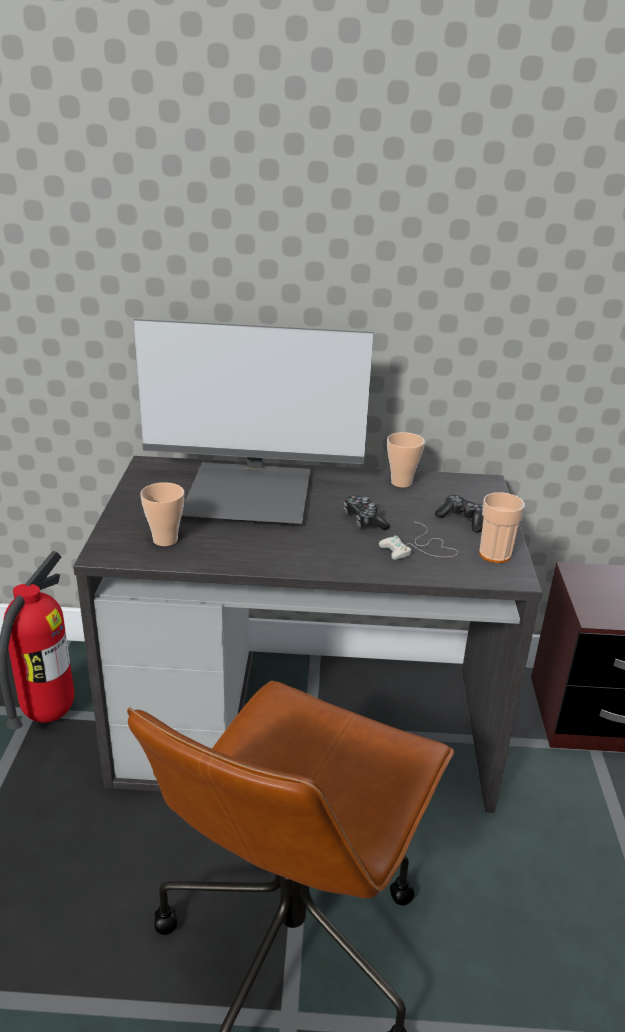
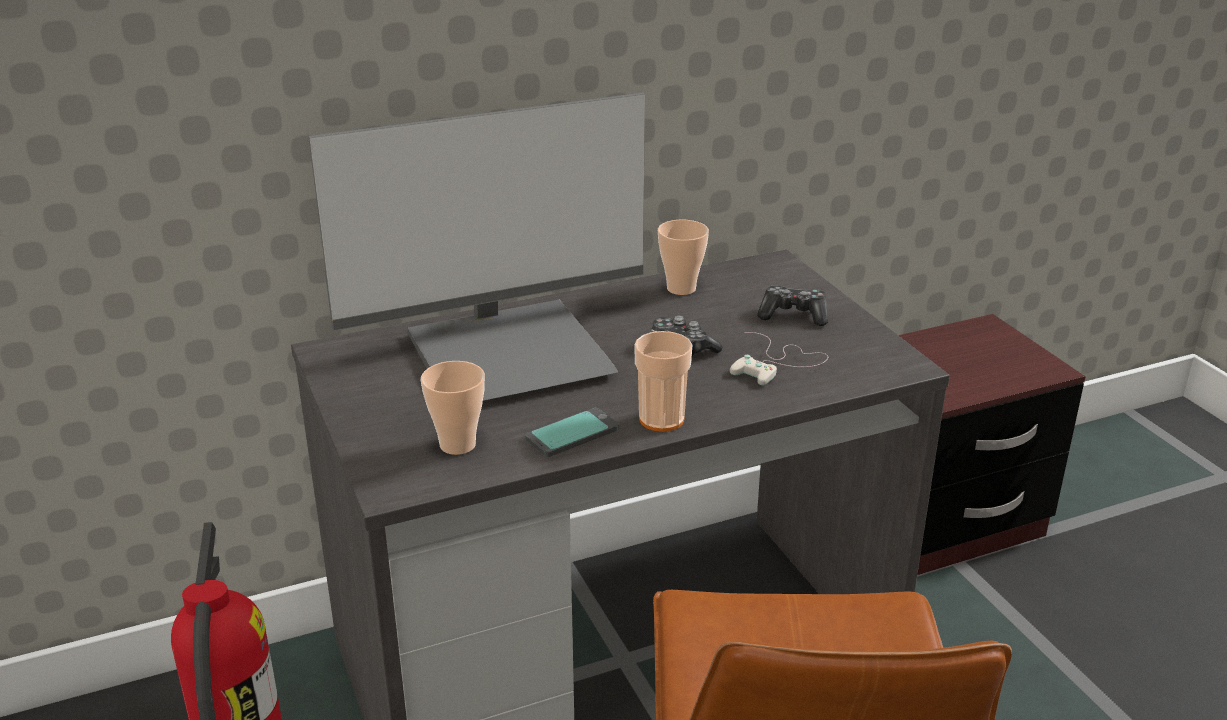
camera: 25 degrees left, 0 degrees up
cup [479,492,525,563] -> cup moved to [634,331,692,432]
none -> phone [525,408,619,457]

